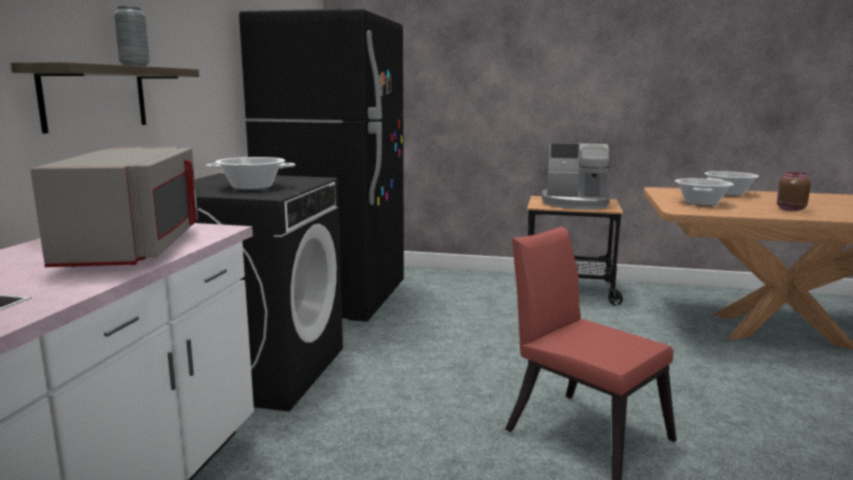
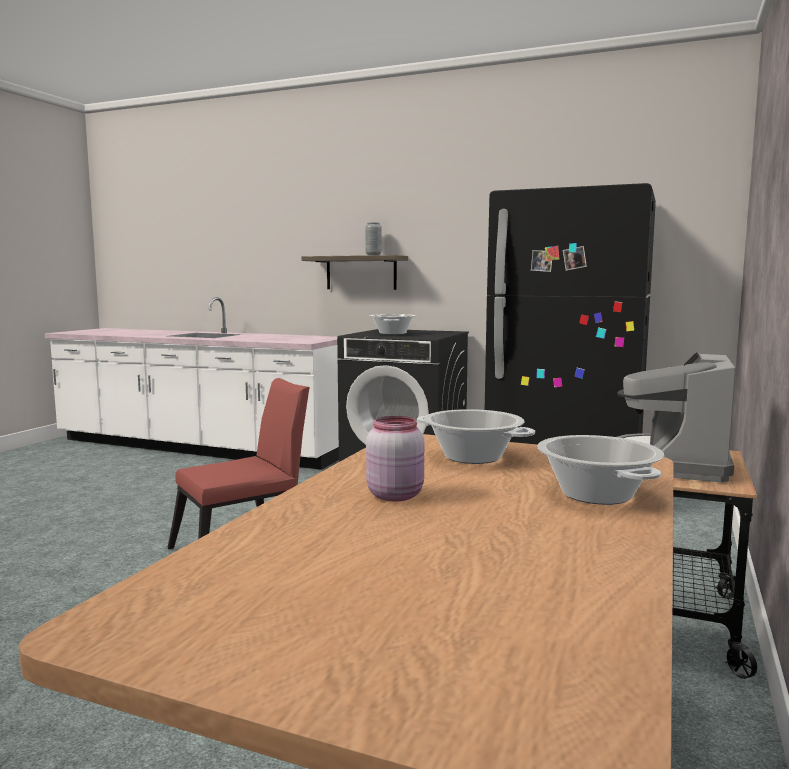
camera: 100 degrees right, 5 degrees down
grey microwave [30,147,198,267] -> none
brown jar [777,172,811,211] -> pink jar [366,416,424,501]

